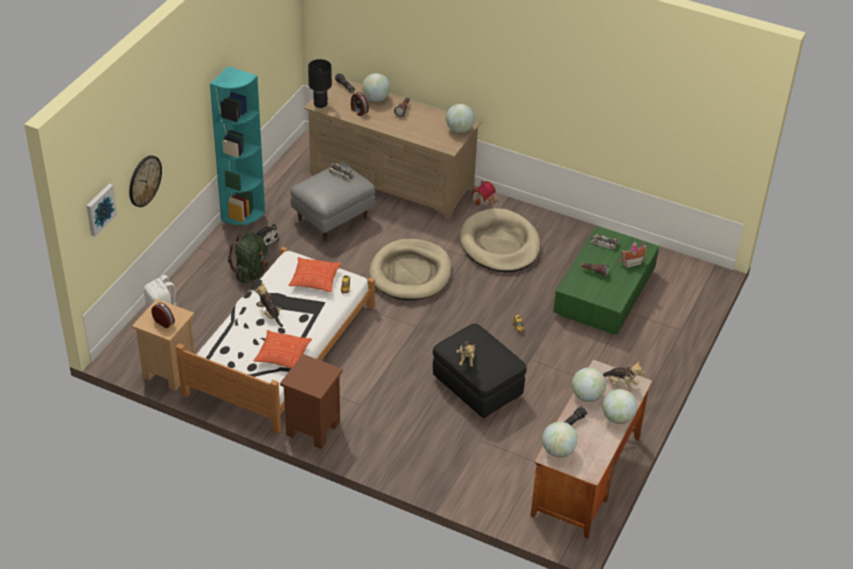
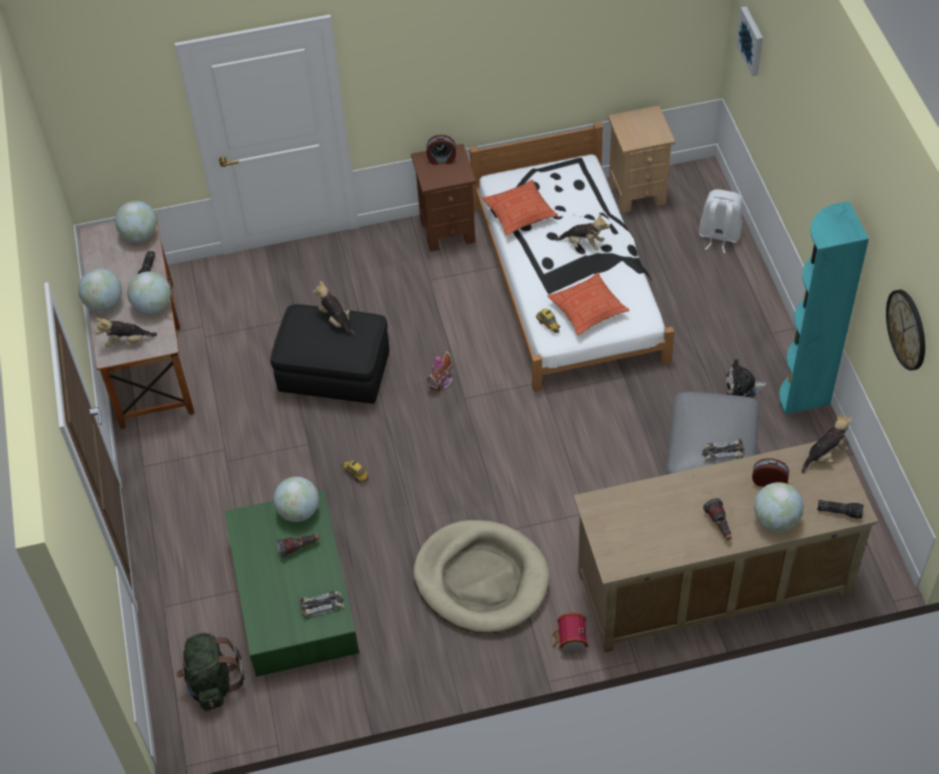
camera: 145 degrees right, 10 degrees up
wall clock [129,155,162,207] -> wall clock moved to [886,290,925,371]
alarm clock [151,302,175,328] -> alarm clock moved to [426,135,456,165]
green backpack [228,232,269,283] -> green backpack moved to [176,633,245,711]
black table lamp [308,59,332,108] -> plush toy [802,414,852,473]
beige dog bed [369,239,451,300] -> none
globe [446,104,475,133] -> globe moved to [273,477,319,522]
toy house [618,241,648,268] -> toy house moved to [426,349,453,392]

